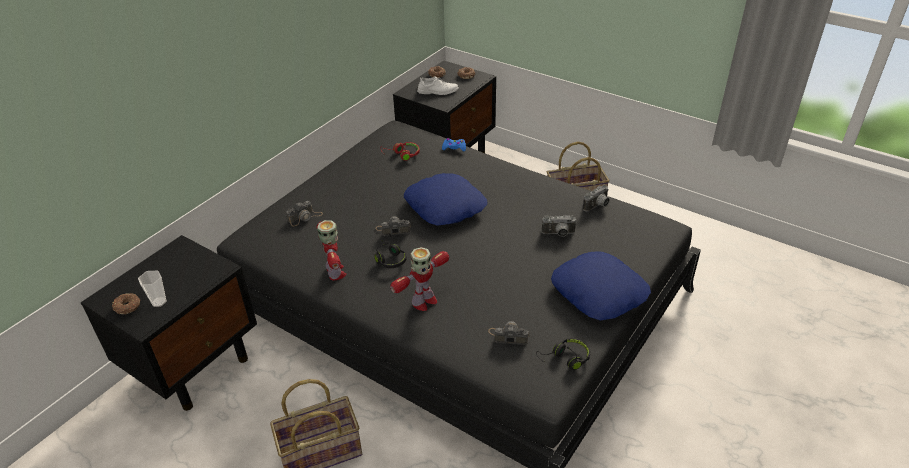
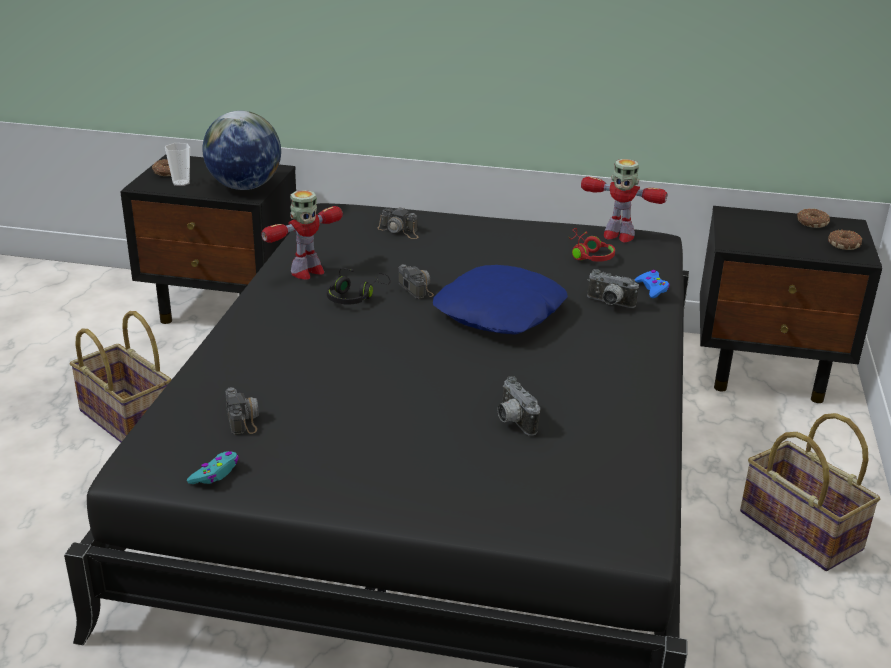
camera: 65 degrees right, 10 degrees down
toy robot [390,247,449,311] -> toy robot moved to [581,159,667,242]
white shoe [417,76,459,95] -> none
black headphones [536,338,590,370] -> turquoise game controller [187,451,239,484]
blue pillow [551,251,651,321] -> none
camera [583,185,610,212] -> camera moved to [587,269,639,308]
none -> globe [202,111,281,190]

